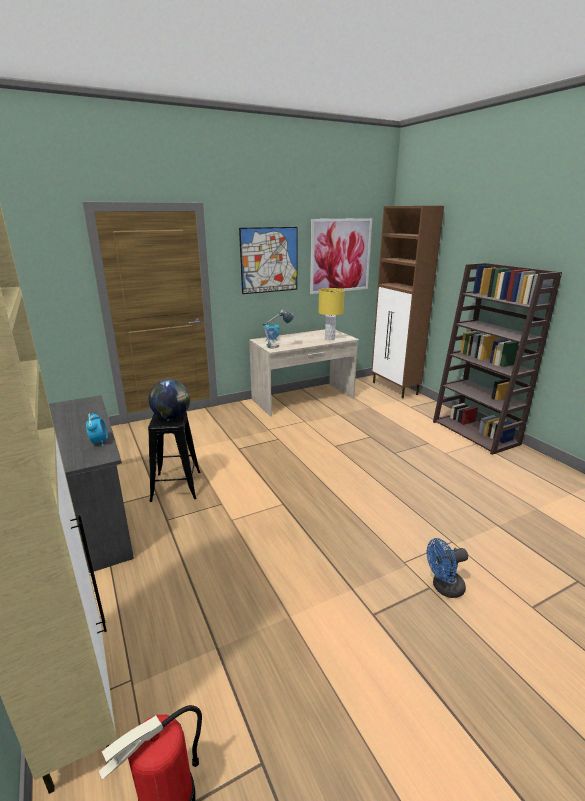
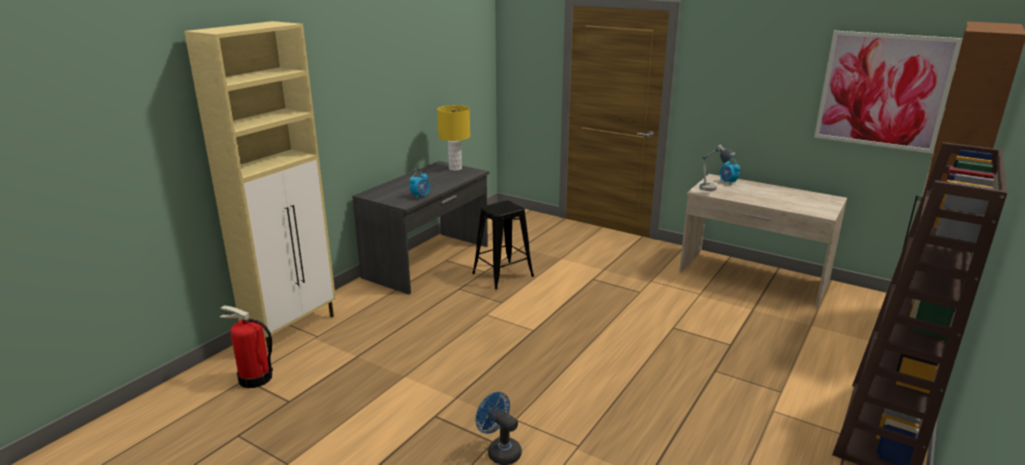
camera: 60 degrees right, 0 degrees up
globe [148,379,190,419] -> none
picture [239,227,298,294] -> none
yellow table lamp [318,288,345,340] -> yellow table lamp moved to [437,105,470,171]

